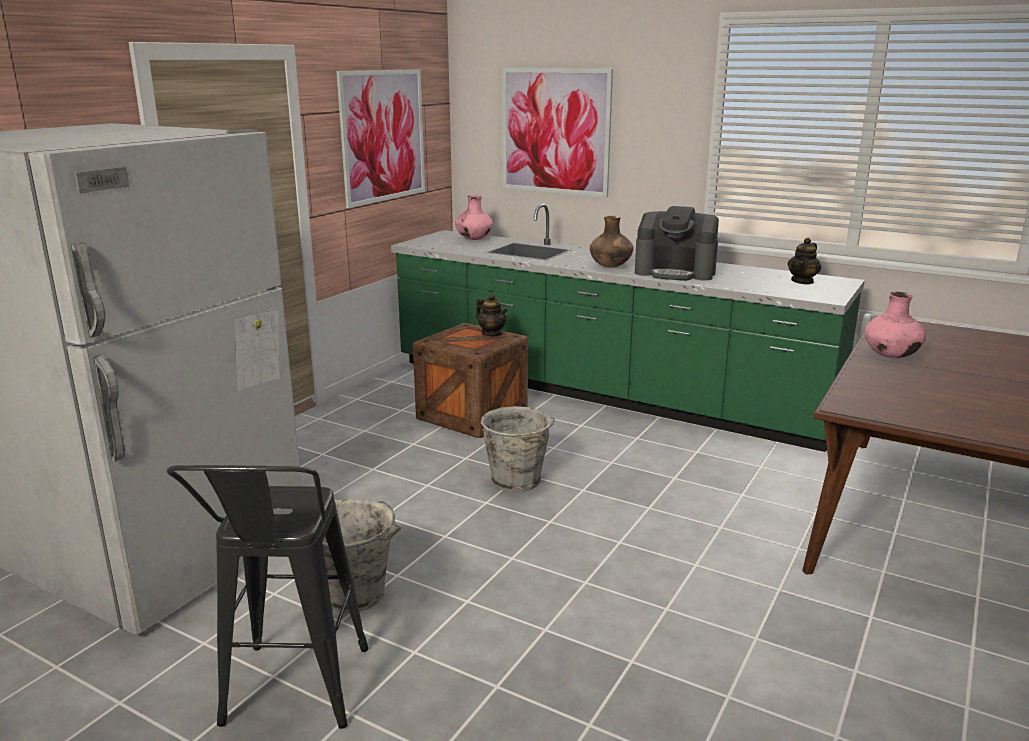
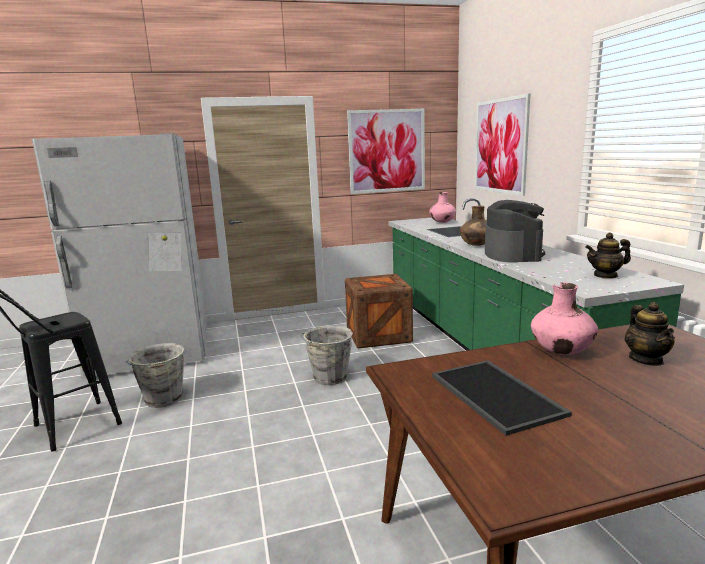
camera: 45 degrees right, 5 degrees down
teapot [476,294,508,336] -> teapot moved to [625,302,675,366]
coffee machine [635,206,719,281] -> coffee machine turned 150 degrees counterclockwise [485,200,545,262]
none -> tray [432,360,572,436]

